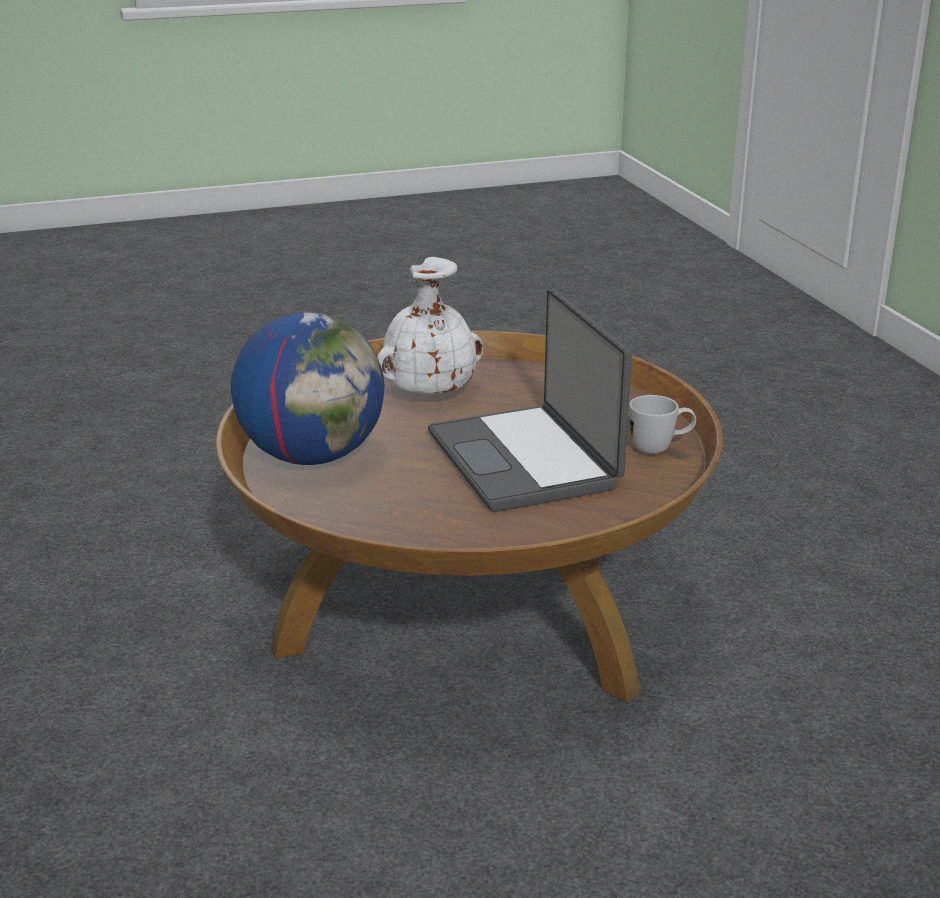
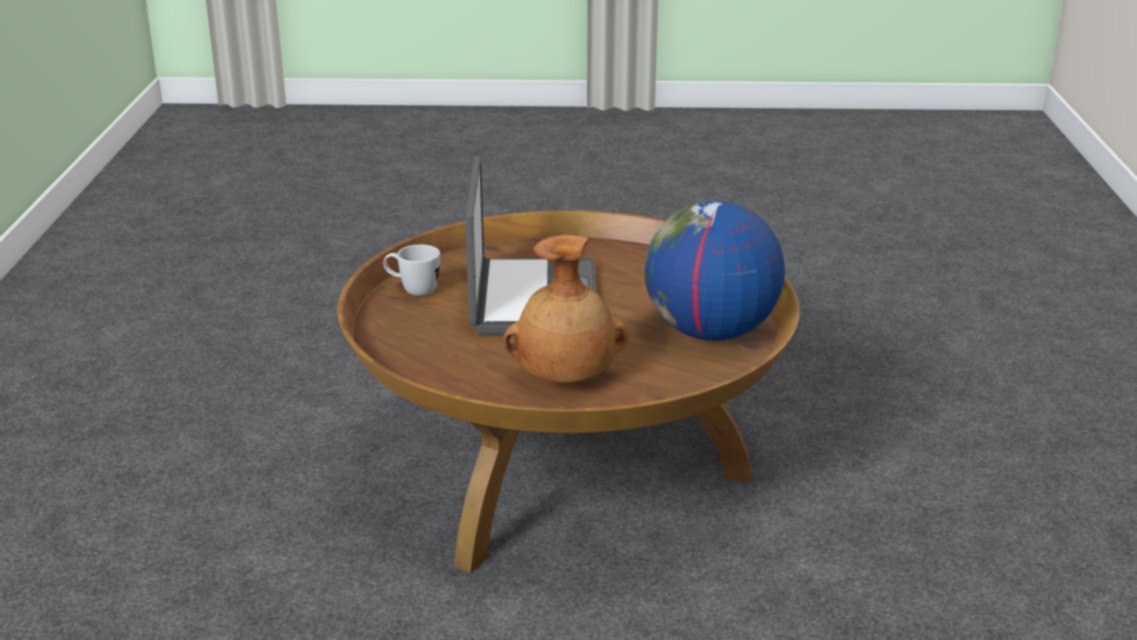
camera: 160 degrees left, 0 degrees up
white vase [377,257,484,395] -> brown vase [503,235,628,383]

